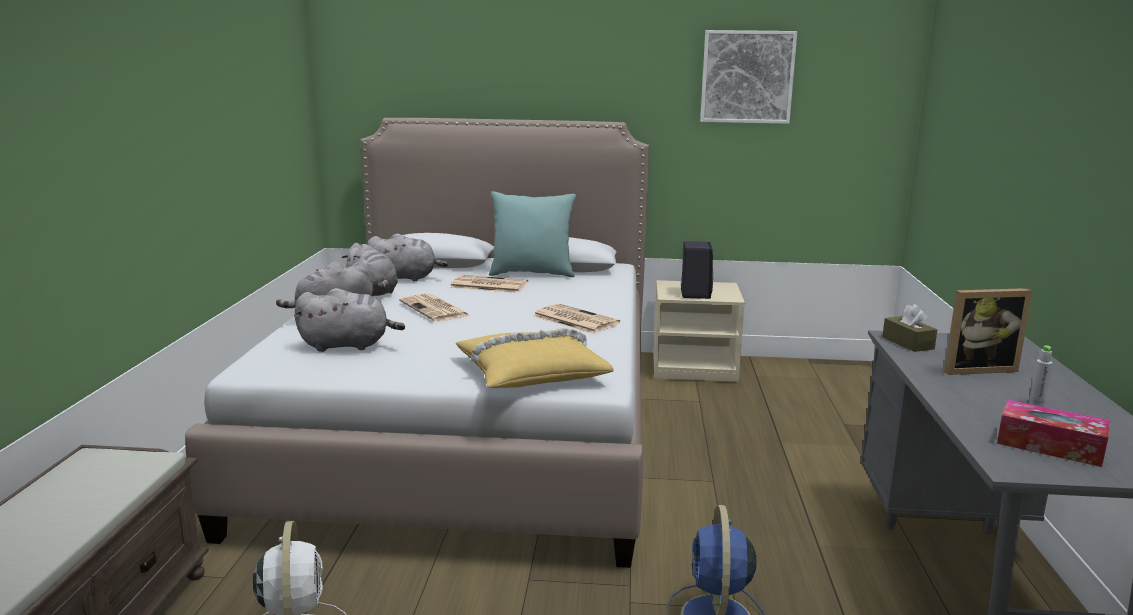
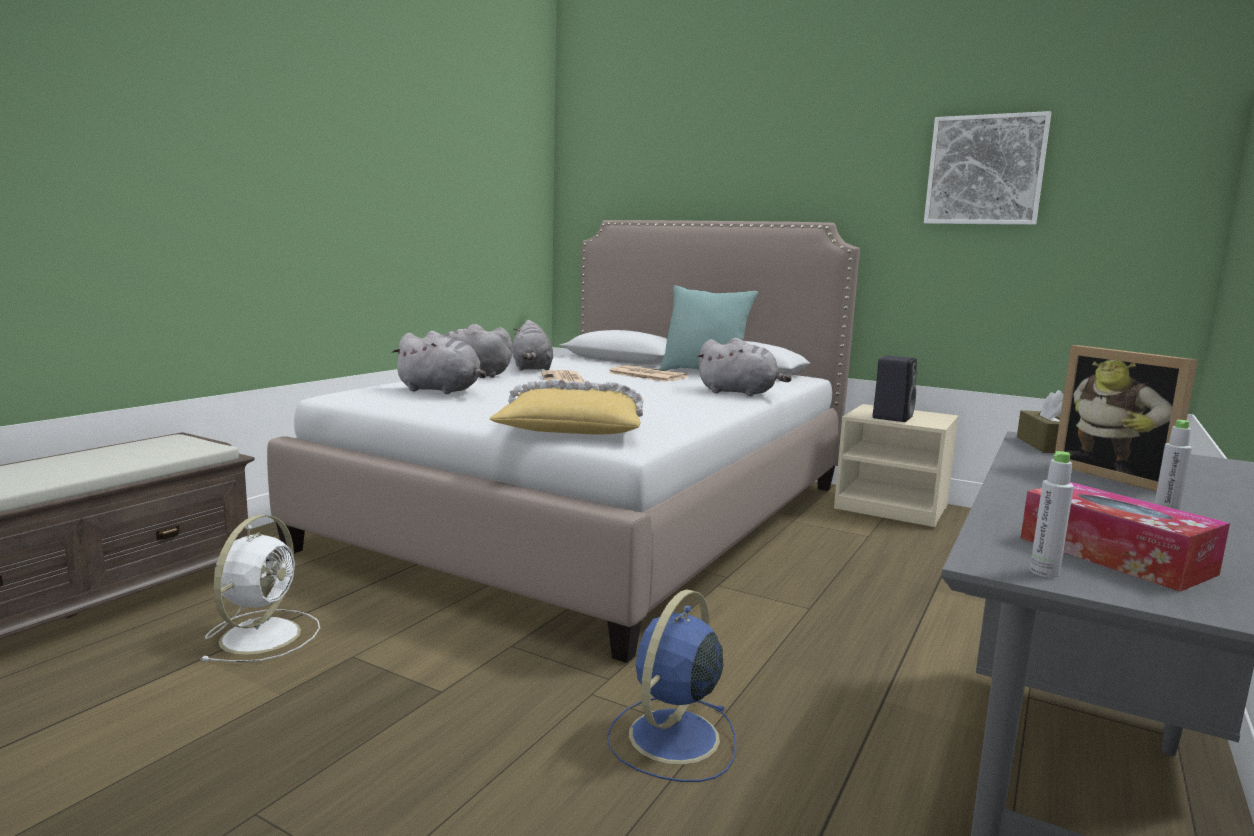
camera: 25 degrees right, 5 degrees down
grey plush toy [367,234,448,282] -> grey plush toy moved to [697,338,792,396]
newspaper [533,303,620,334] -> none
picture frame [944,288,1033,375] -> picture frame turned 45 degrees clockwise [1055,345,1198,492]
none -> grey bottle [1030,451,1074,578]

